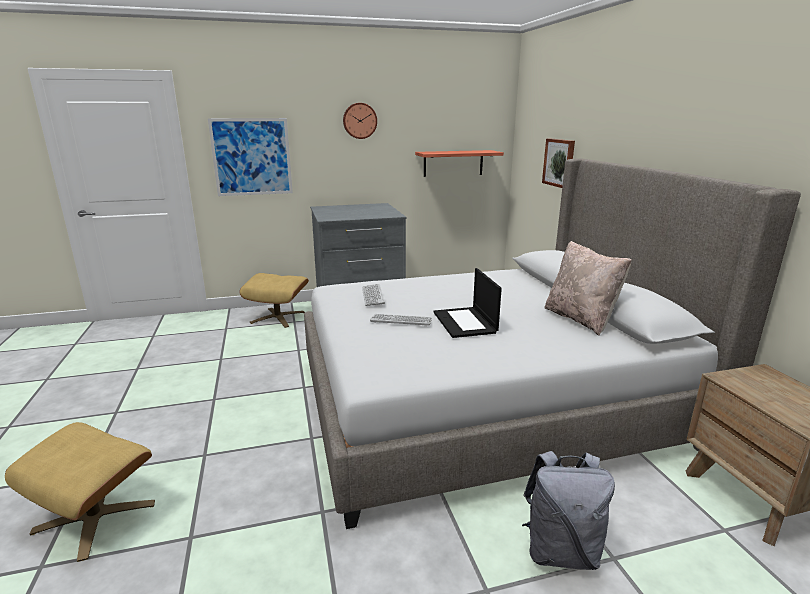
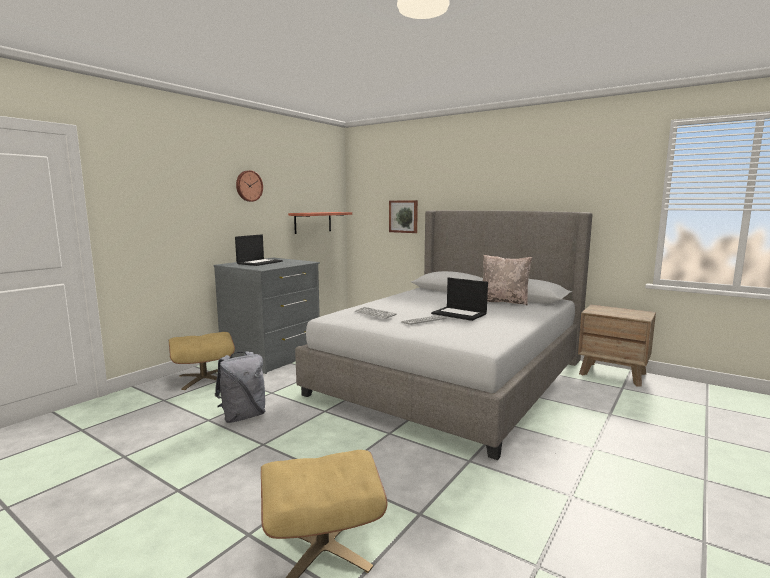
camera: 40 degrees left, 10 degrees down
picture [208,118,293,196] -> none
grey backpack [522,451,615,570] -> grey backpack moved to [215,351,266,423]
none -> laptop [235,234,283,266]

